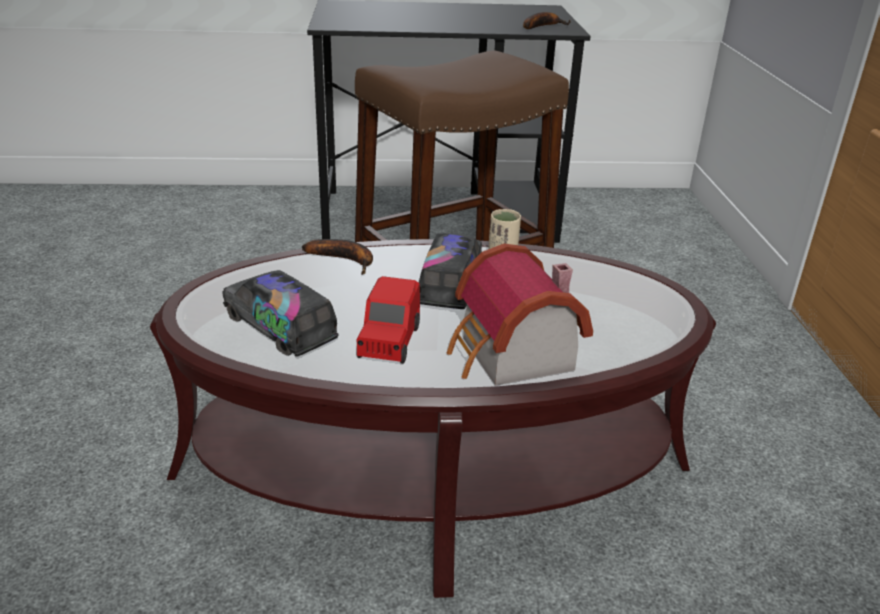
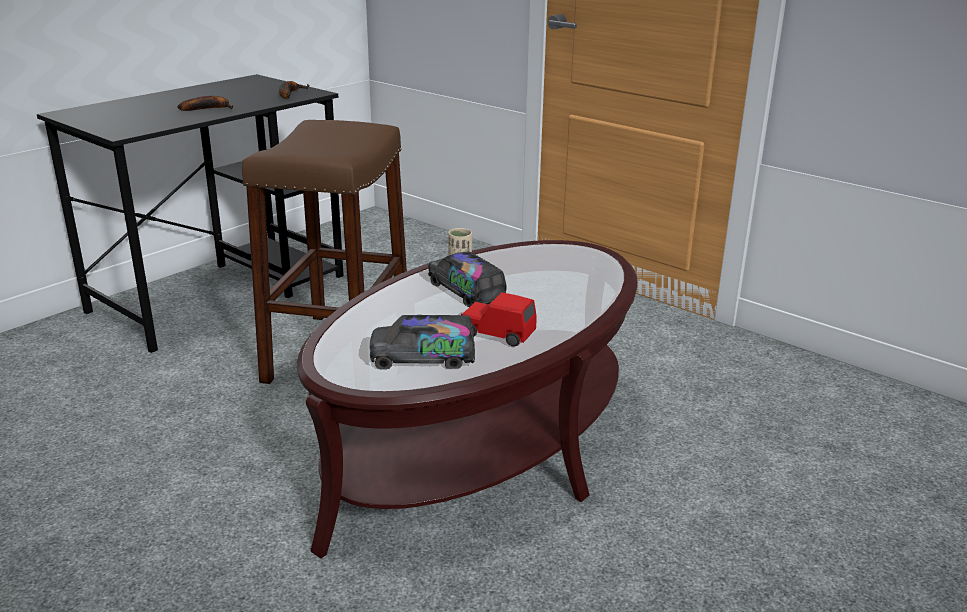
camera: 45 degrees left, 5 degrees down
banana [302,239,373,275] -> banana moved to [177,96,233,111]
red toy car [356,276,420,364] -> red toy car turned 150 degrees clockwise [461,292,537,347]
toy house [446,243,593,386] -> none

